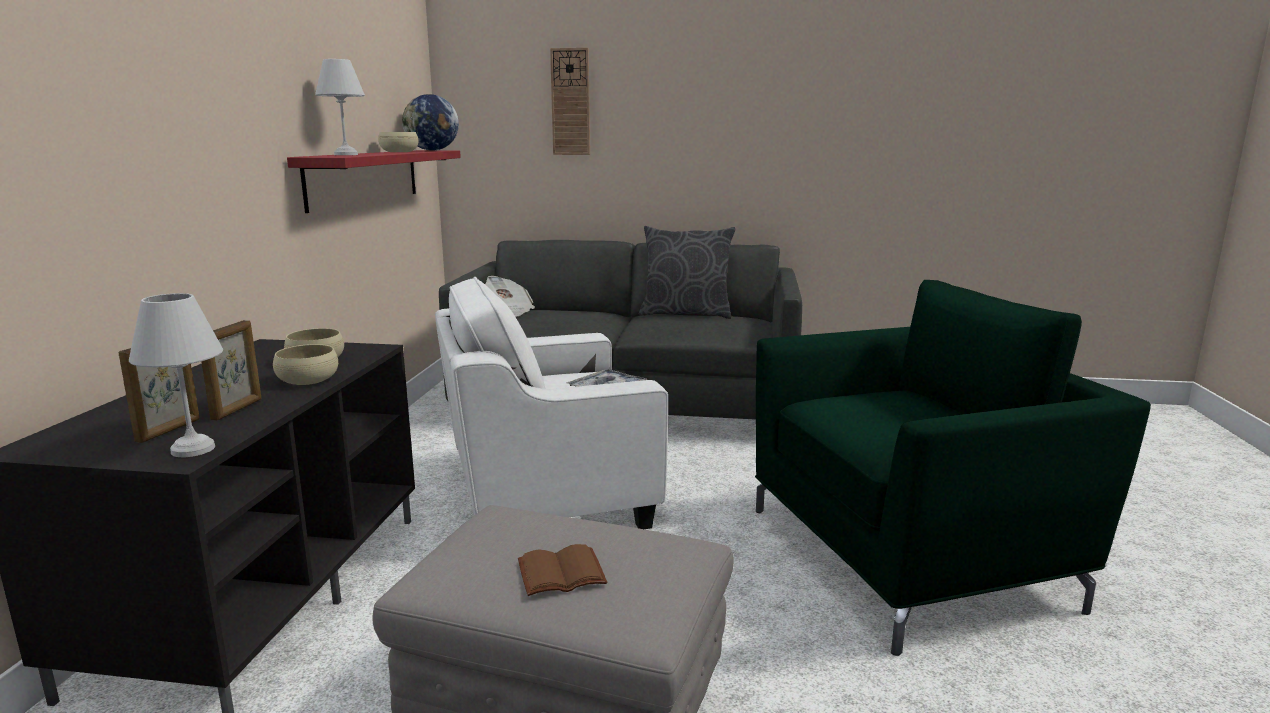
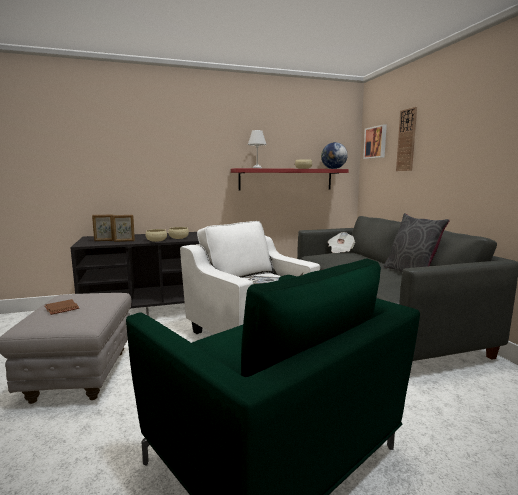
camera: 65 degrees right, 5 degrees down
white table lamp [129,293,223,457] -> none
none -> picture [363,124,387,159]

